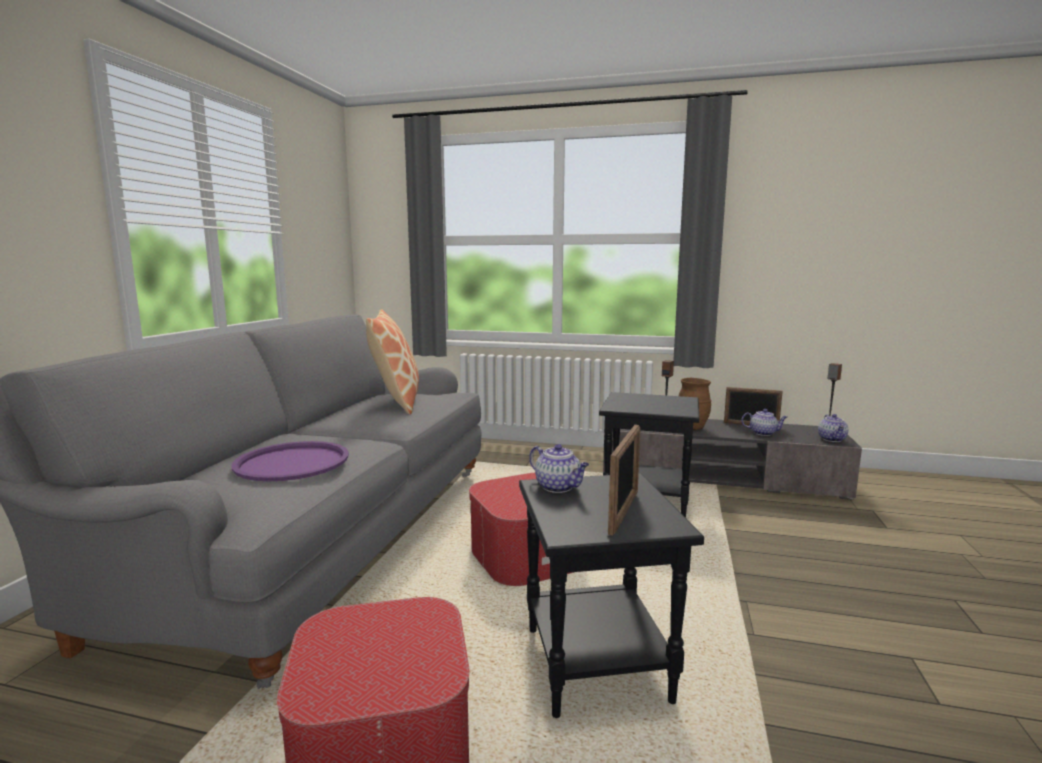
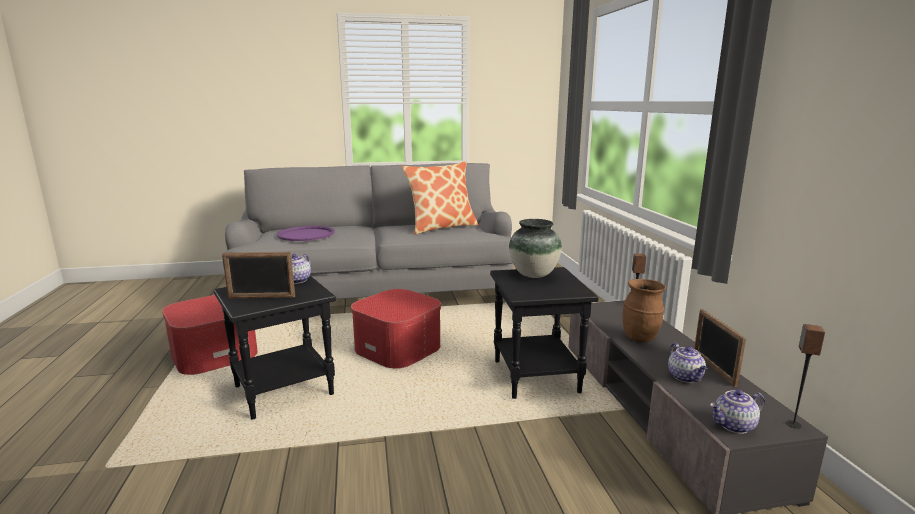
camera: 65 degrees right, 5 degrees up
none -> vase [509,219,562,278]

